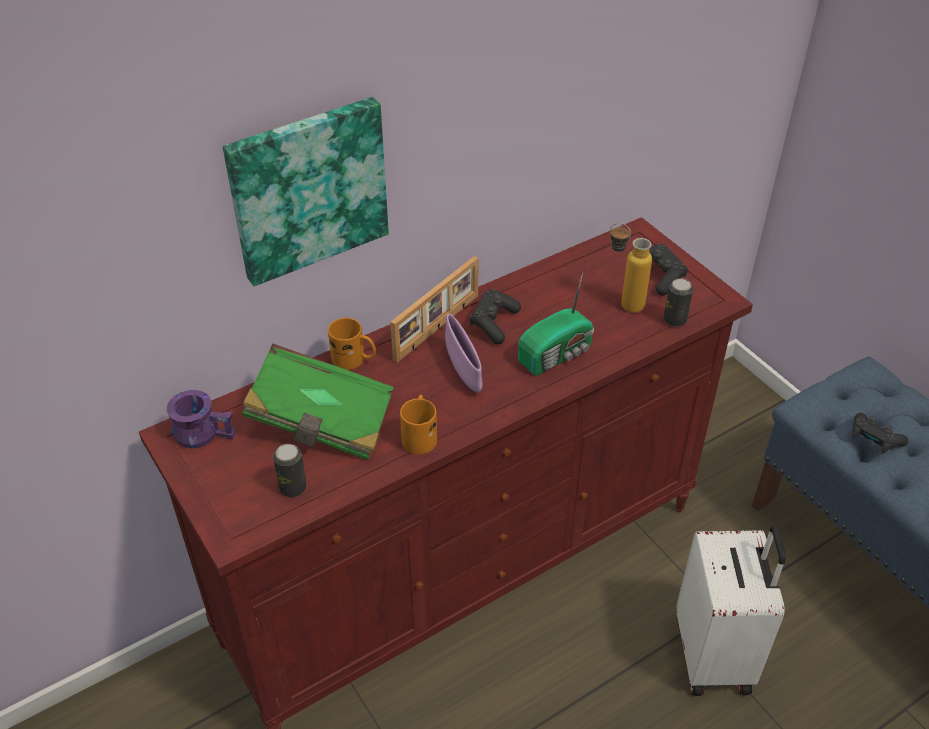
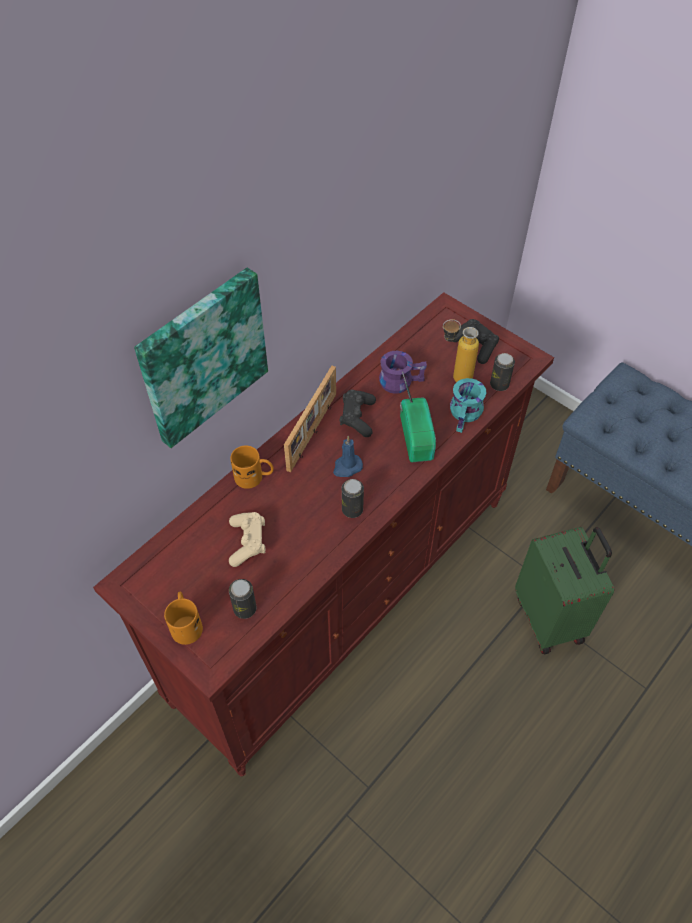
camera: 15 degrees left, 10 degrees up
purple mug [167,390,236,448] -> purple mug moved to [379,351,427,394]
green book [242,344,394,460] -> beige game controller [229,512,266,567]
orange mug [400,395,437,454] -> orange mug moved to [164,592,203,645]
purple bowl [445,314,483,392] -> blue candle [333,436,363,477]
radio [518,273,594,376] -> radio turned 45 degrees counterclockwise [400,371,436,462]
white suitcase [676,525,786,696] -> green suitcase [515,527,614,654]
black game controller [852,413,909,454] -> none
none -> can [342,479,364,518]
none -> turquoise mug [450,378,486,433]

